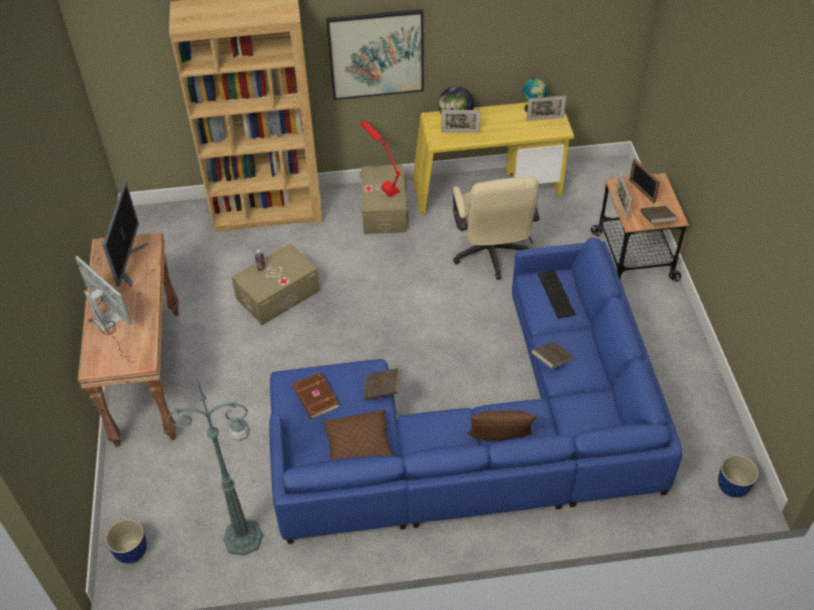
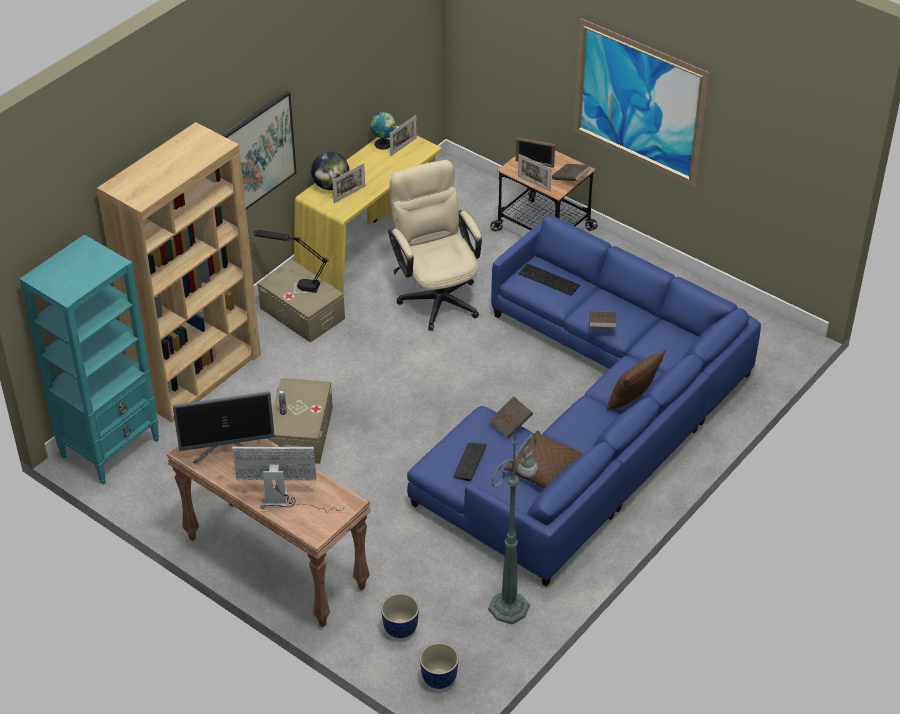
camera: 45 degrees left, 5 degrees down
monitor [103,183,148,287] -> monitor turned 120 degrees clockwise [172,391,275,463]
brown book [292,372,340,419] -> keyboard [453,443,487,481]
red table lamp [361,121,400,197] -> black table lamp [253,230,329,293]
beige office chair [453,177,539,280] -> beige office chair turned 150 degrees counterclockwise [388,160,482,331]
planter [718,455,759,498] -> planter moved to [381,593,419,638]
none -> turquoise bookcase [19,235,160,484]
none -> picture [574,18,710,187]

